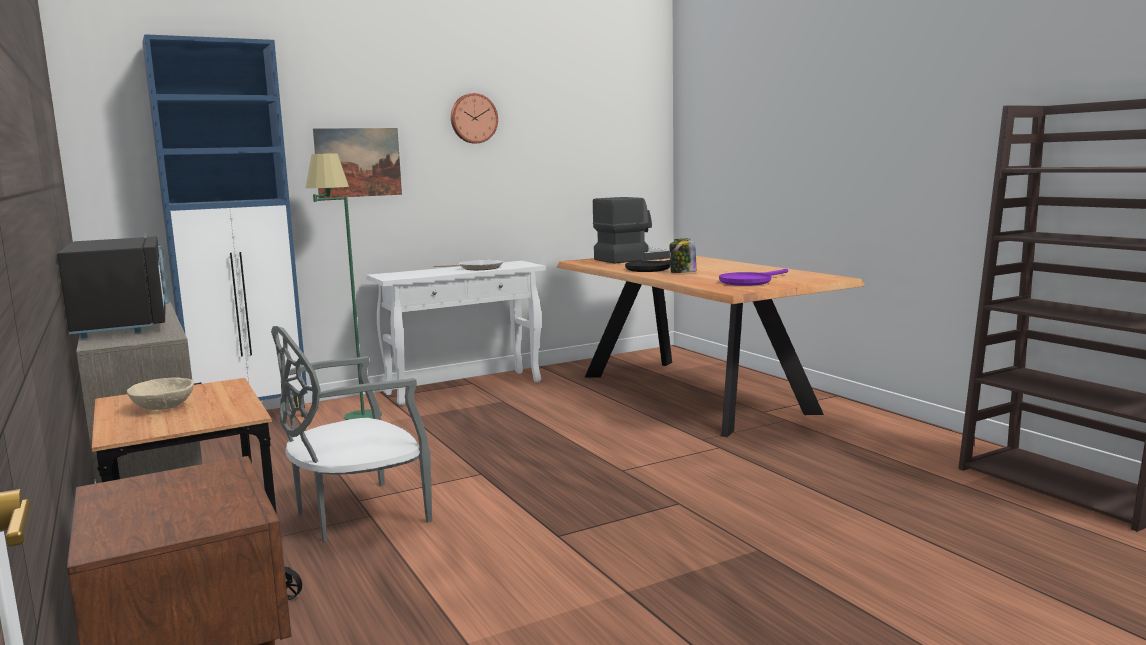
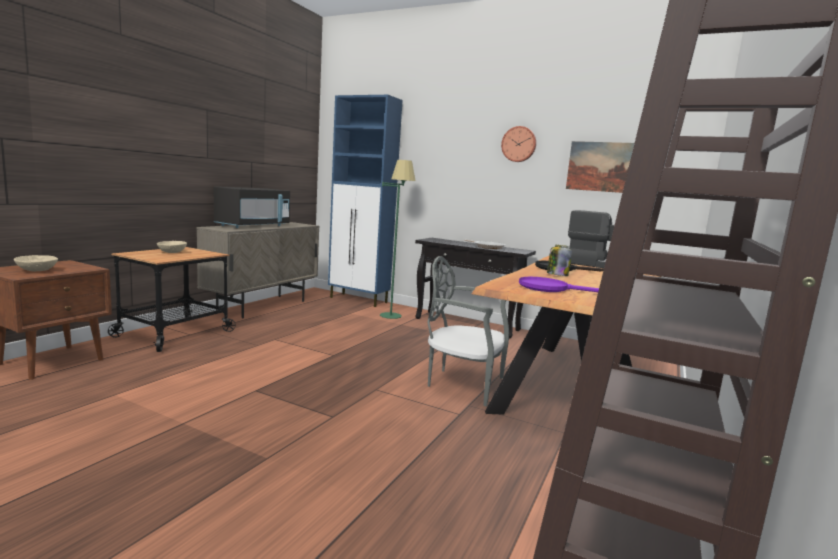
camera: 55 degrees right, 0 degrees up
grey chair [271,326,432,542] -> grey chair moved to [427,256,509,407]
picture [313,128,402,198] -> picture moved to [566,141,634,193]
white console table [366,261,546,405] -> black console table [415,238,536,338]
none -> beige bowl [14,255,58,271]

